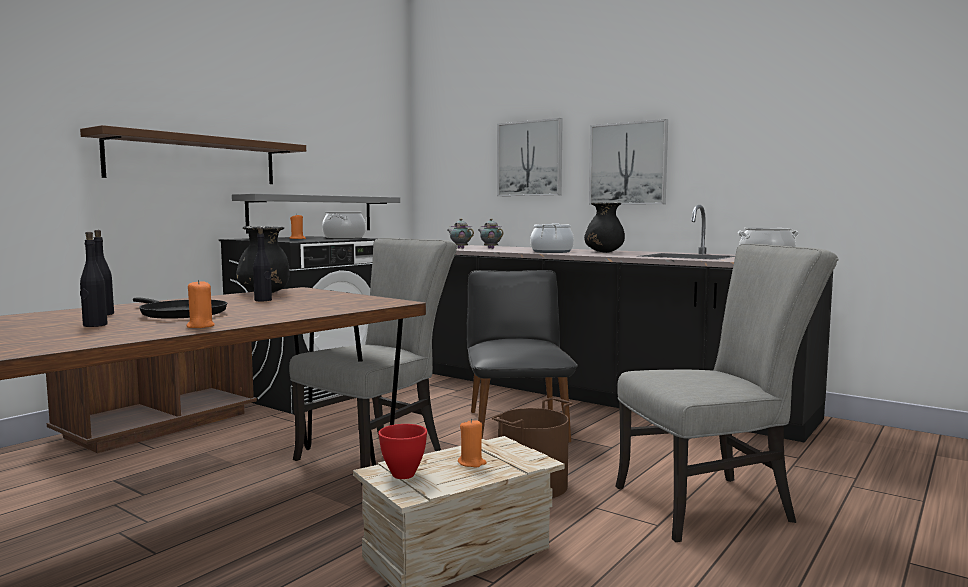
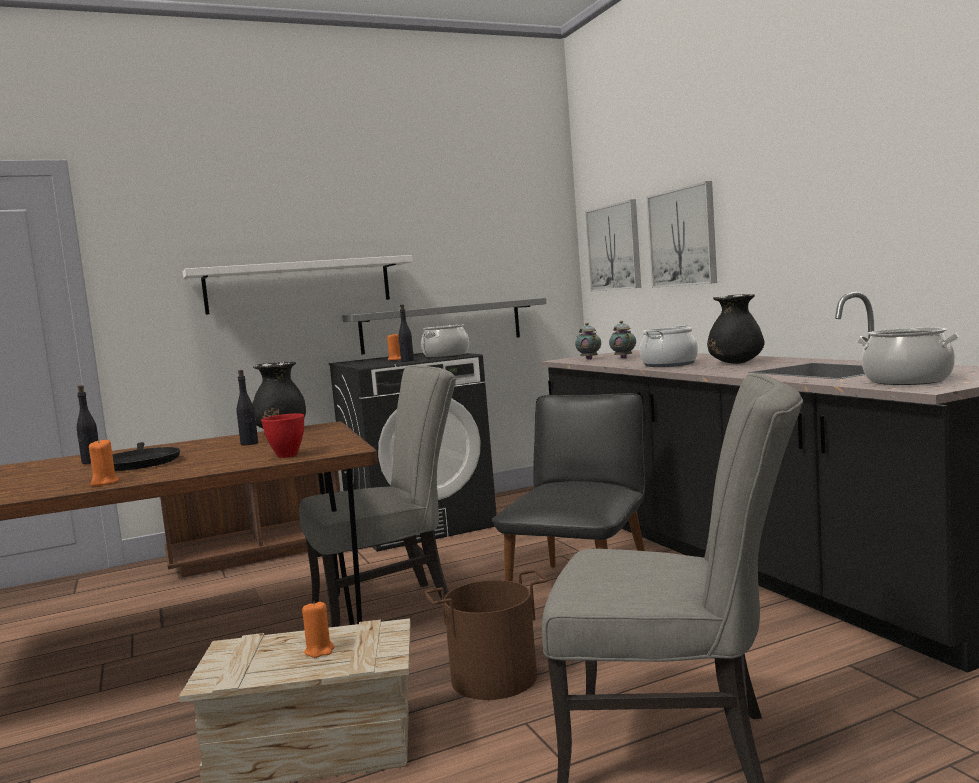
camera: 30 degrees right, 0 degrees up
brown shelf [80,125,306,184] -> white shelf [183,255,413,315]
black bottle [80,232,108,327] -> black bottle moved to [399,305,414,362]
red bowl [378,424,427,479] -> red bowl moved to [261,413,304,458]
picture [589,119,668,205] -> picture moved to [585,199,641,292]

